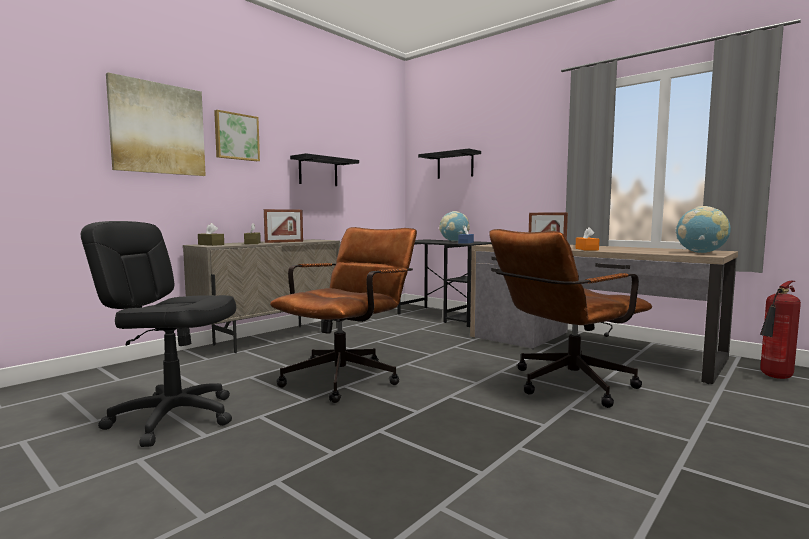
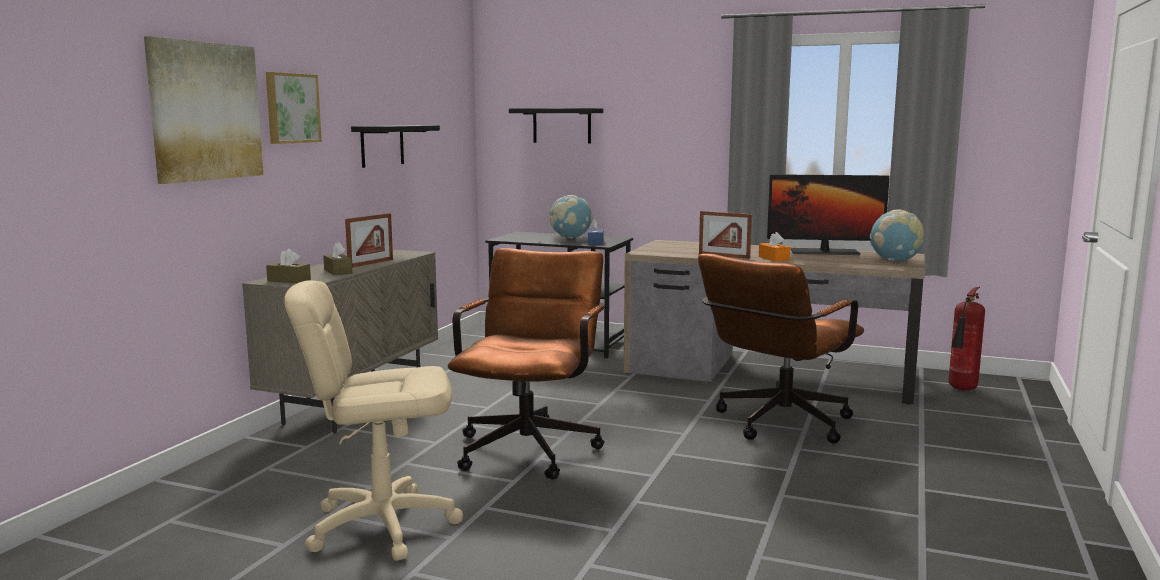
camera: 20 degrees left, 5 degrees up
black office chair [80,221,236,447] -> beige office chair [284,280,463,561]
none -> monitor [767,174,890,255]

